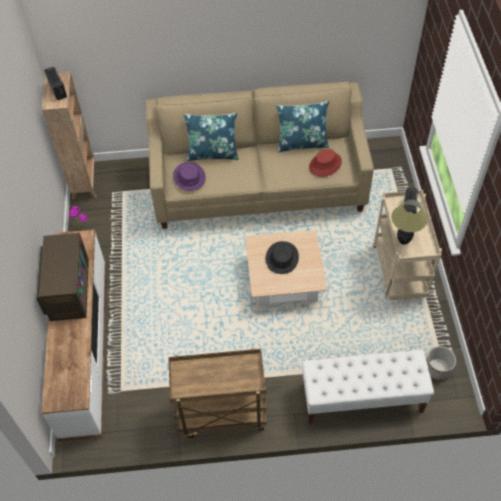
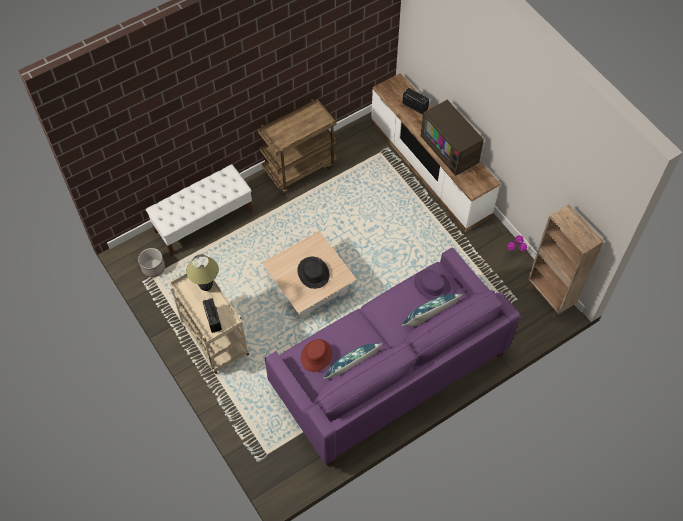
camera: 150 degrees right, 5 degrees up
radio [44,67,67,100] -> radio moved to [402,88,429,115]
beige sofa [146,82,374,229] -> purple sofa [265,247,520,466]

